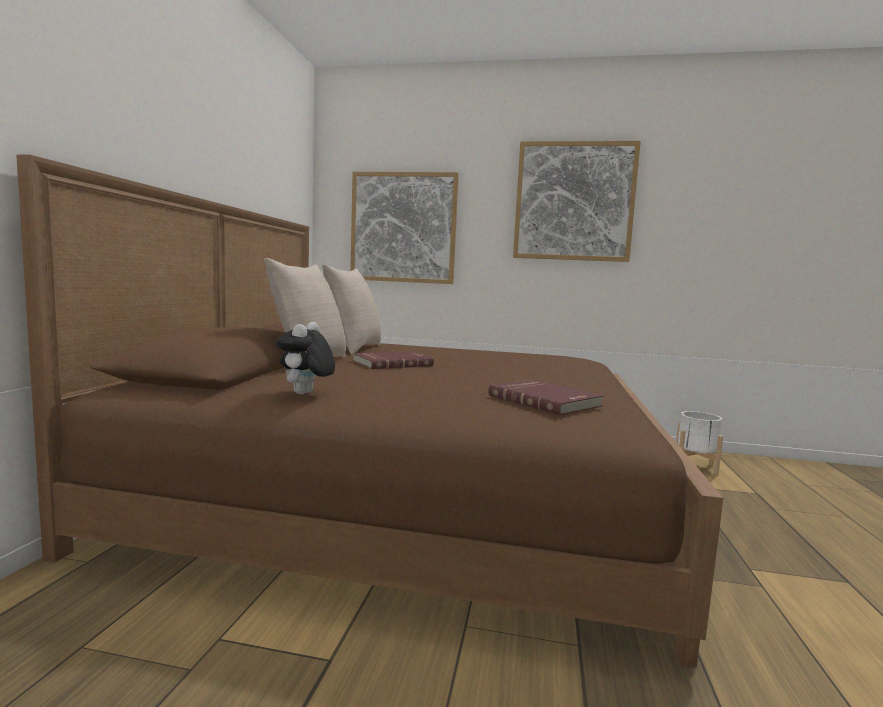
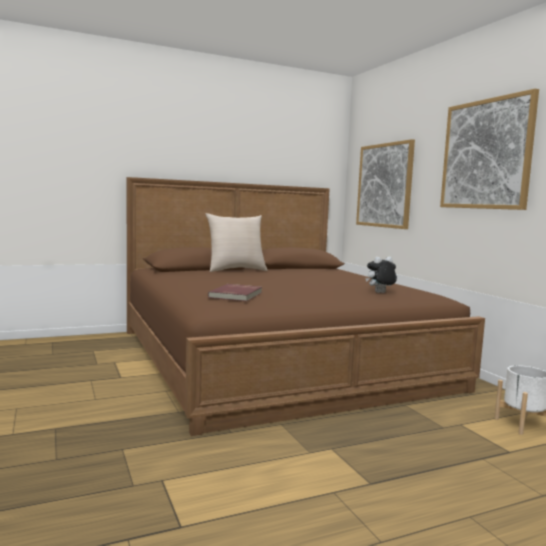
camera: 55 degrees right, 0 degrees up
plush toy [277,322,335,394] -> plush toy moved to [365,256,397,293]
beige pillow [322,264,381,355] -> none
red book [353,351,434,369] -> none

